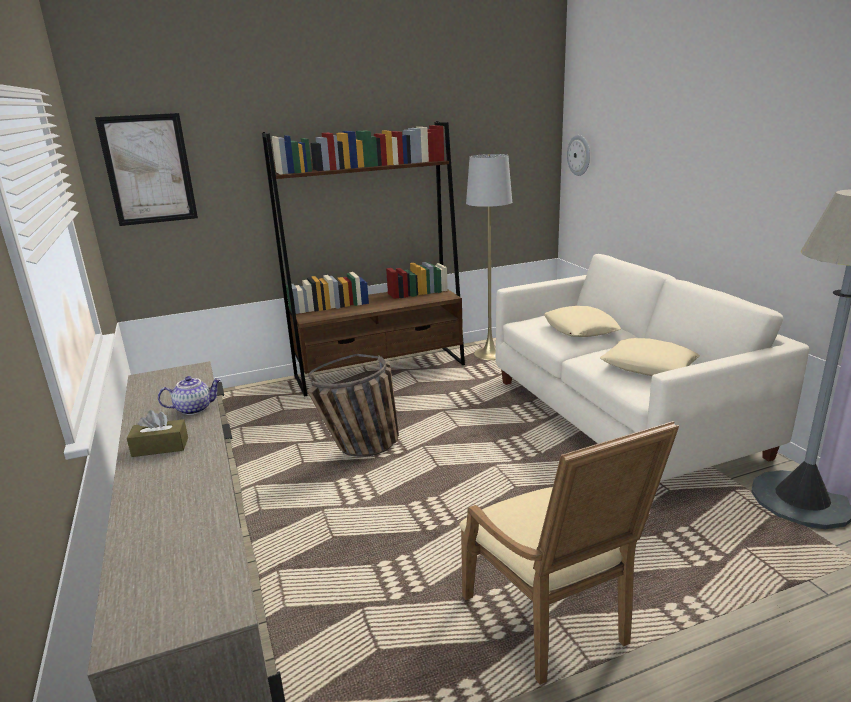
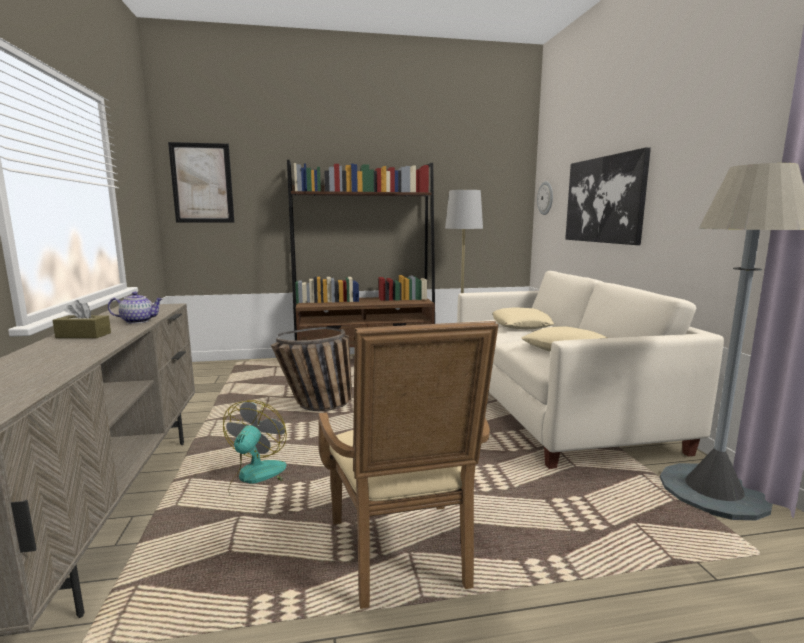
camera: 10 degrees right, 10 degrees down
none -> fan [223,400,287,497]
none -> picture [565,147,651,245]

